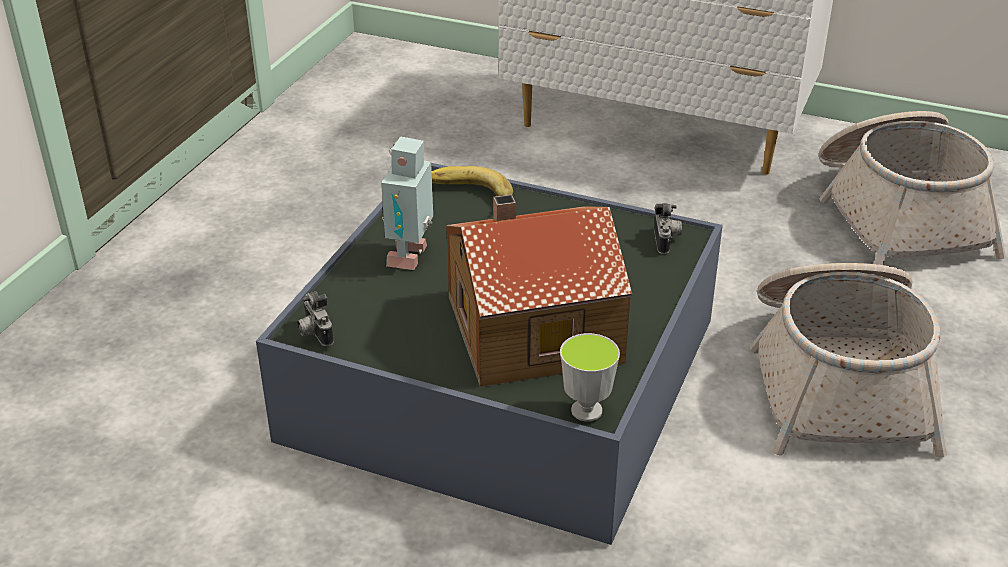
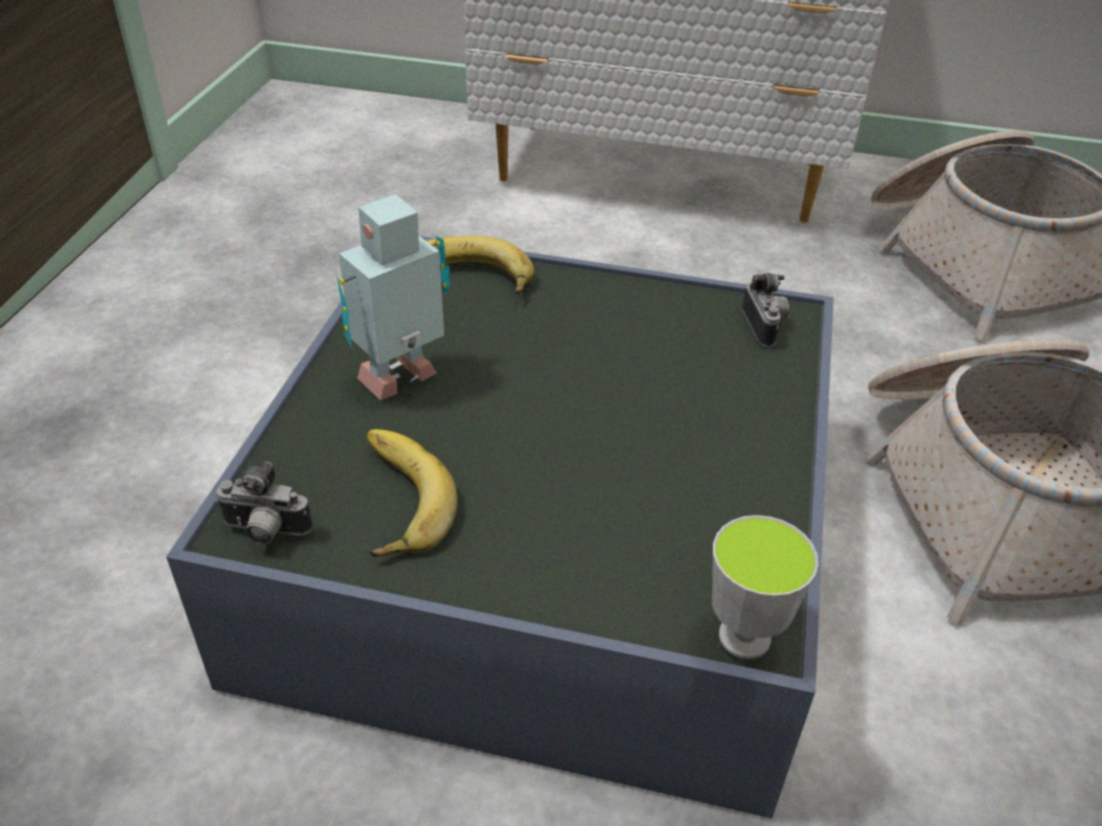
camera: 10 degrees left, 5 degrees up
camera [297,291,334,346] -> camera turned 45 degrees counterclockwise [216,461,313,545]
toy robot [381,136,433,270] -> toy robot turned 45 degrees clockwise [336,194,450,400]
toy house [446,194,632,387] -> none
none -> banana [367,429,457,557]

